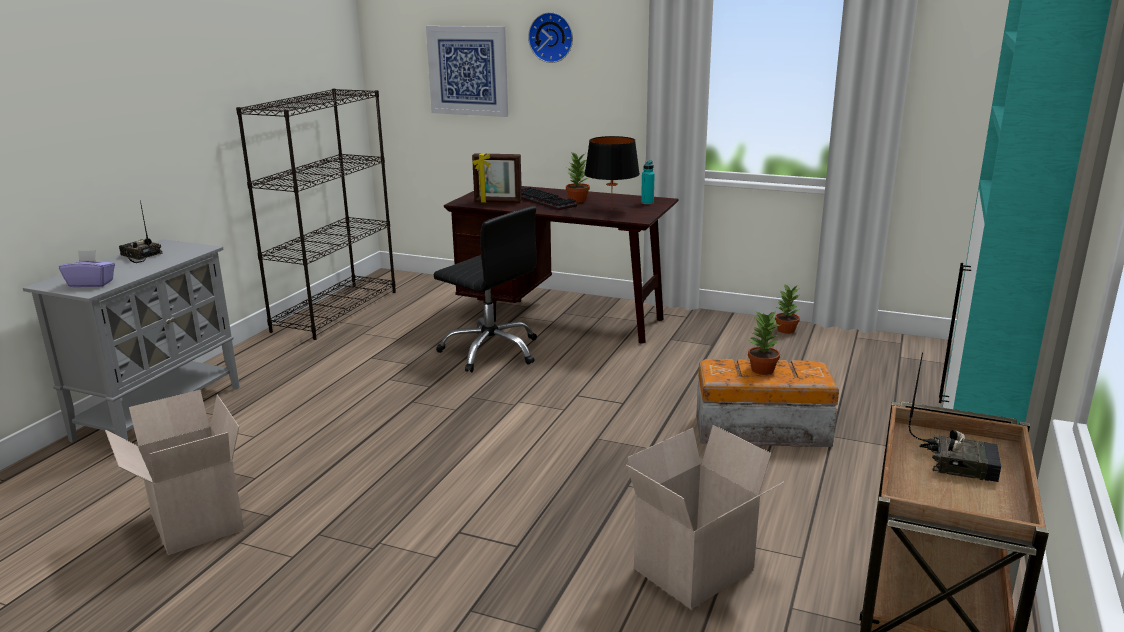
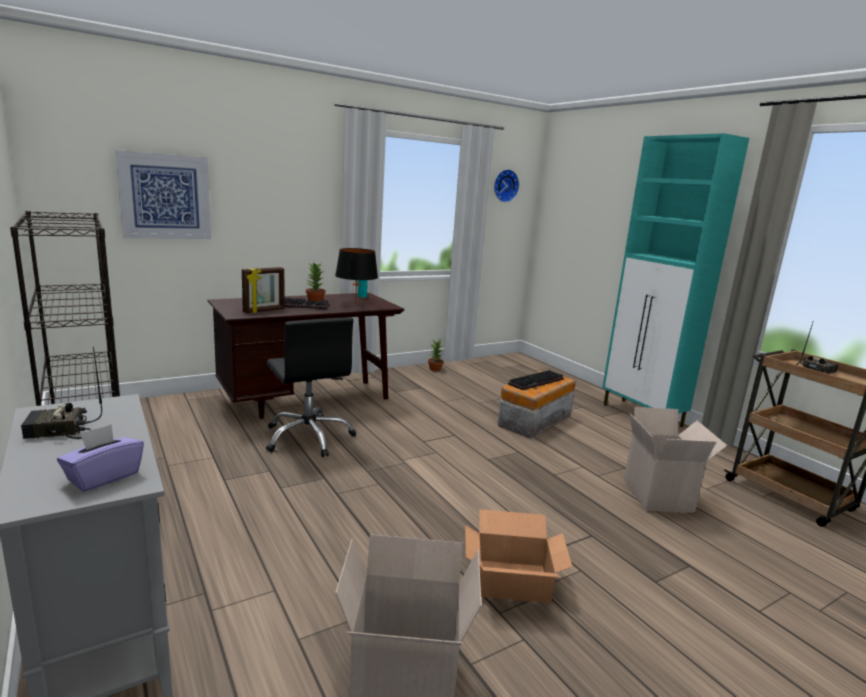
camera: 55 degrees left, 5 degrees down
black office chair [434,206,537,372] -> black office chair turned 75 degrees clockwise [266,318,356,457]
wall clock [528,12,573,63] -> wall clock moved to [494,169,519,202]
potted plant [748,312,782,375] -> keyboard [508,370,564,390]
none -> cardboard box [465,509,573,603]

